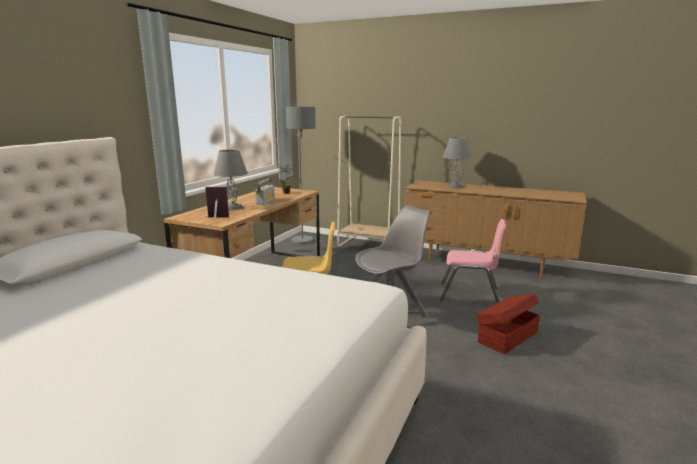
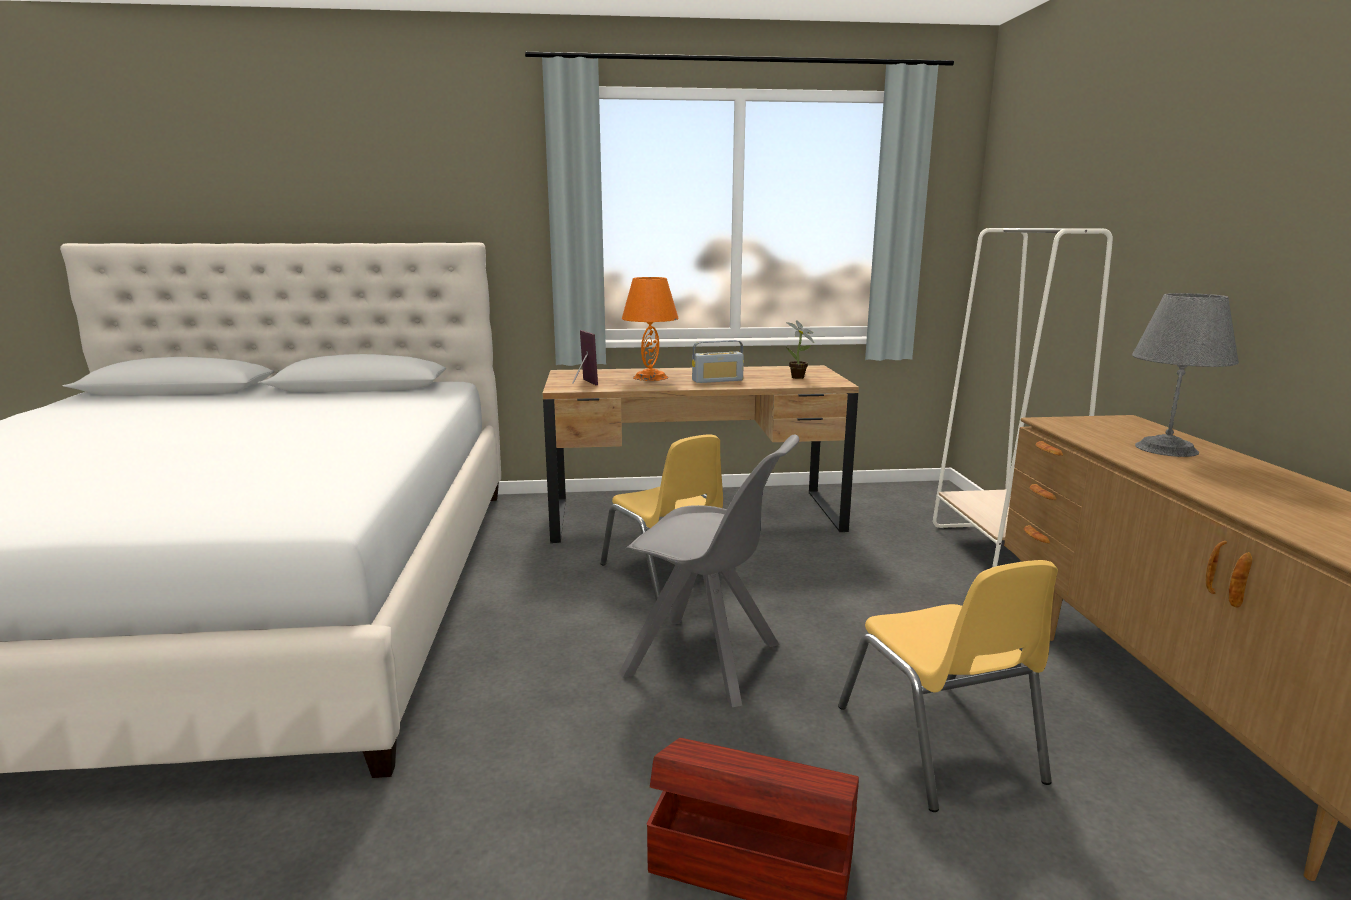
camera: 60 degrees right, 0 degrees up
grey table lamp [213,150,248,211] -> orange table lamp [622,277,679,381]
grey floor lamp [286,106,316,245] -> none
pink chair [440,219,506,303] -> yellow chair [838,560,1058,812]

